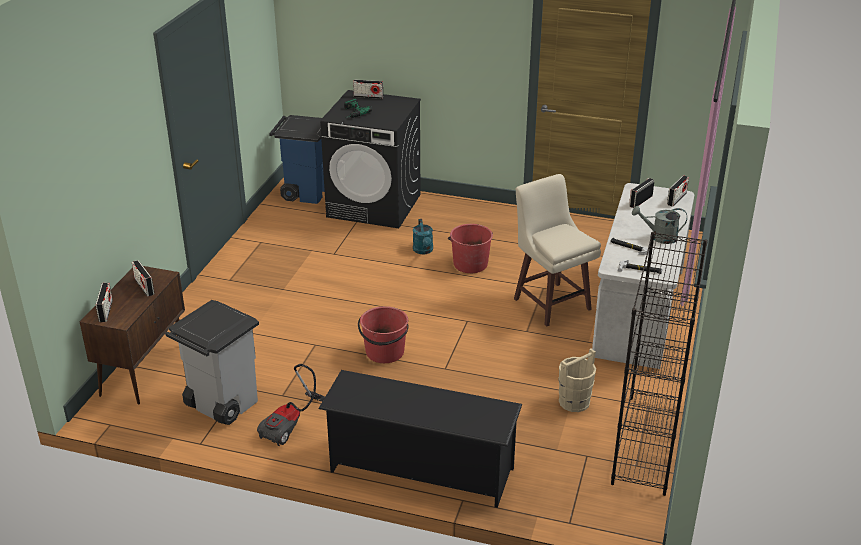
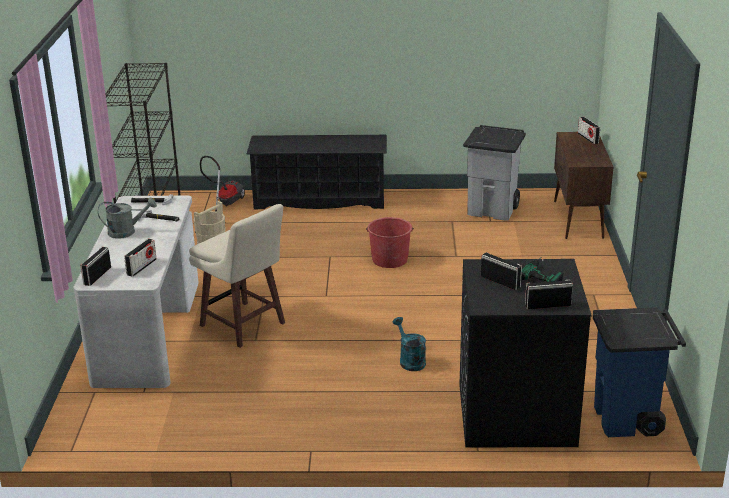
camera: 165 degrees right, 5 degrees down
radio [132,260,155,297] -> radio moved to [481,252,522,290]
vacuum cleaner [257,364,325,446] -> vacuum cleaner moved to [200,156,246,212]
red bucket [448,224,493,273] -> none

